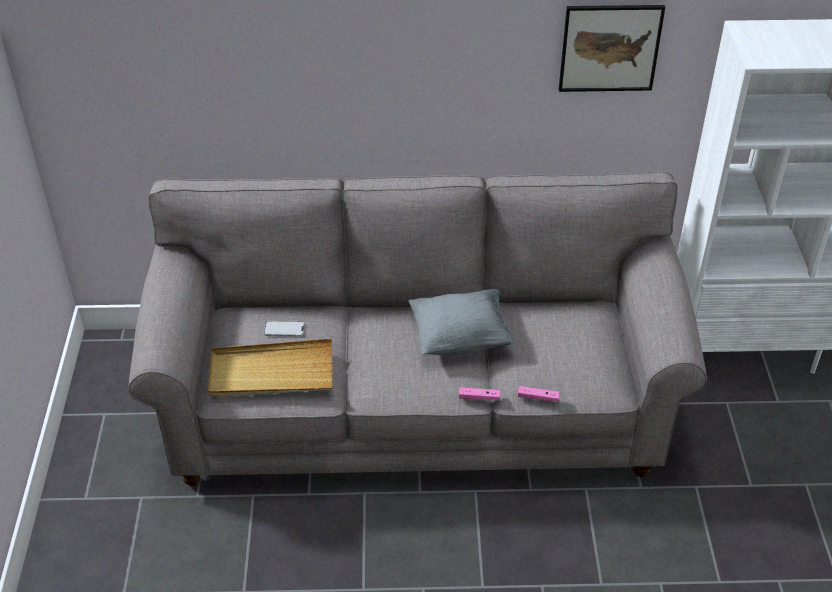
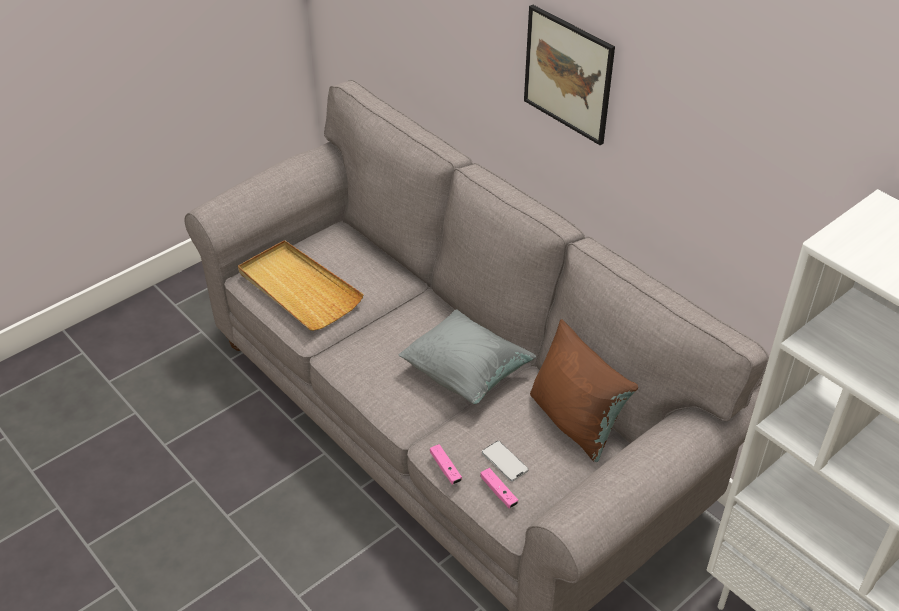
camera: 50 degrees right, 0 degrees up
phone [264,321,304,337] -> phone moved to [482,441,529,482]
pink game controller [459,387,500,400] -> pink game controller moved to [480,468,518,508]
picture [559,5,665,92] -> picture moved to [524,5,615,145]
none -> brown pillow [530,319,638,462]

